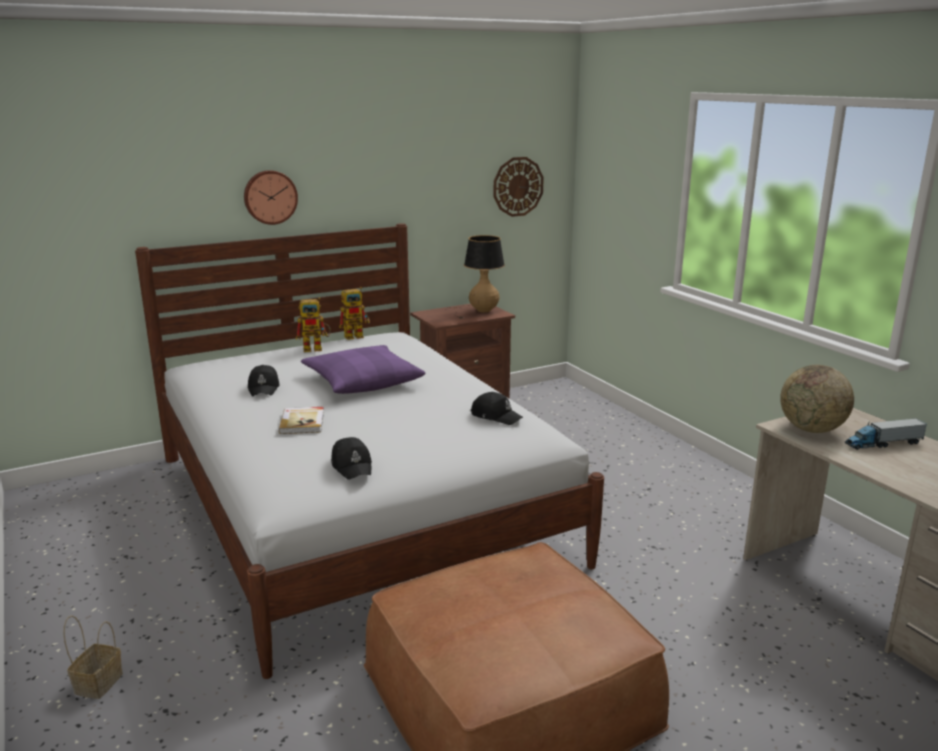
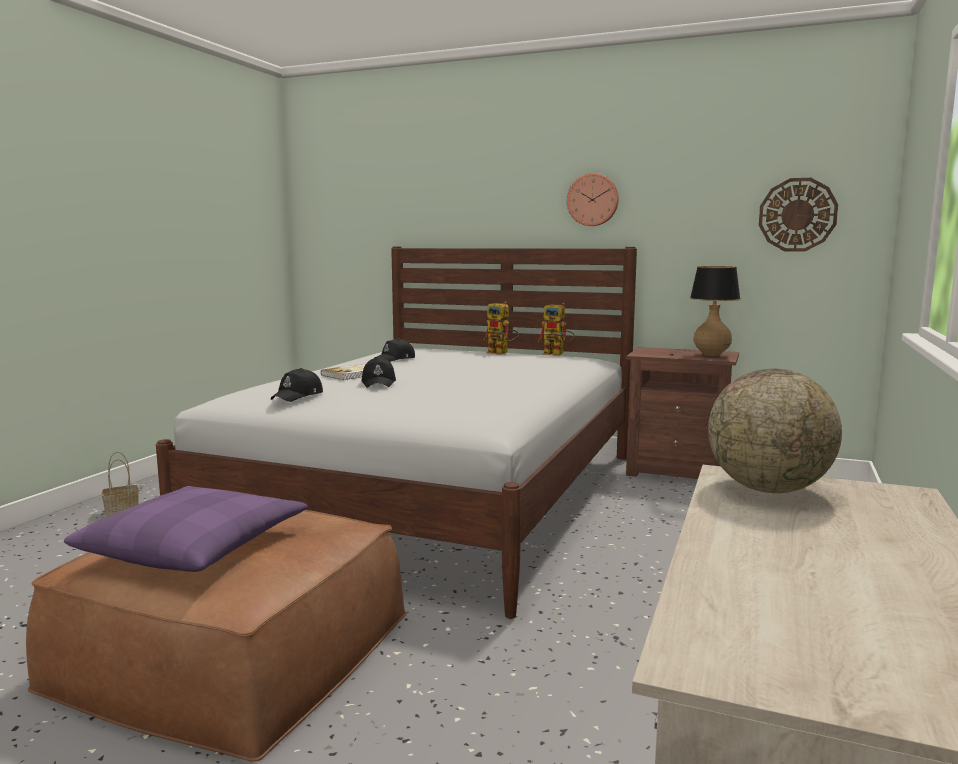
camera: 50 degrees right, 10 degrees down
wall clock [244,170,298,225] -> wall clock moved to [567,173,619,226]
purple pillow [301,345,425,394] -> purple pillow moved to [64,486,308,572]
black cap [471,392,523,425] -> black cap moved to [361,357,396,388]
toy truck [845,418,927,450] -> none

